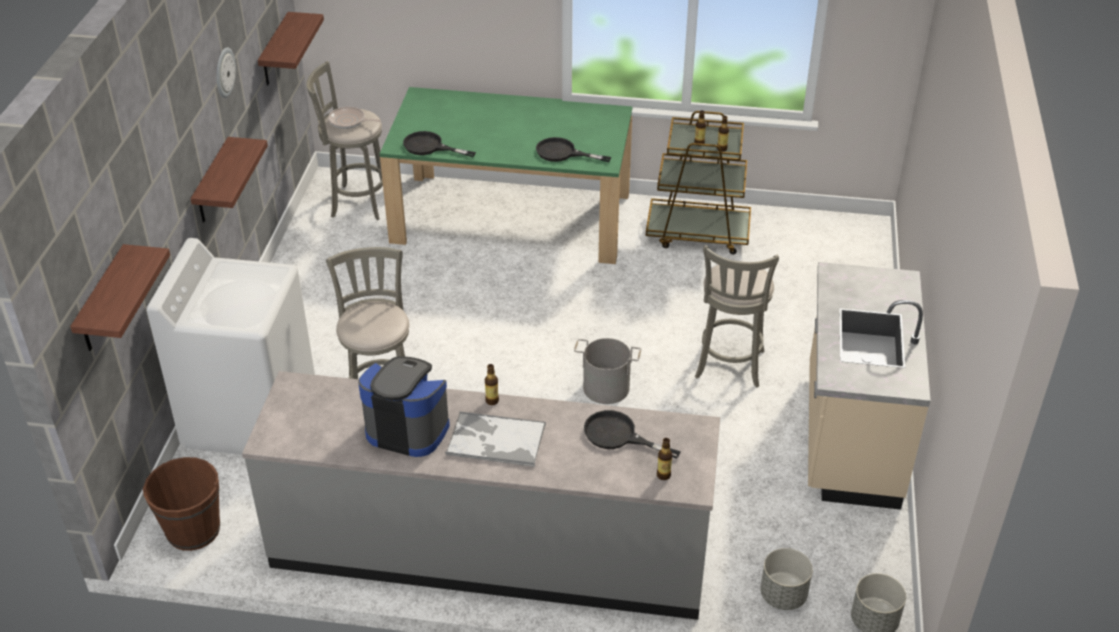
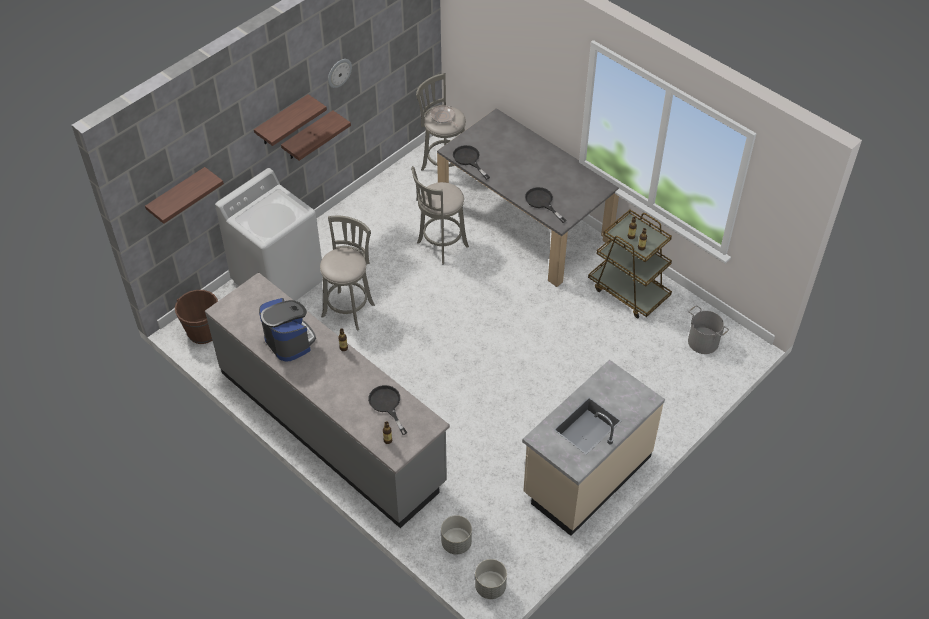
camera: 35 degrees right, 10 degrees up
shelf [258,12,324,85] -> shelf moved to [254,94,327,146]
green dining table [380,87,633,264] -> grey dining table [437,108,619,287]
tray [445,412,546,467] -> none
grey bucket [574,338,641,404] -> grey bucket moved to [688,305,729,354]
grey stool [695,245,779,387] -> grey stool moved to [411,166,469,264]

